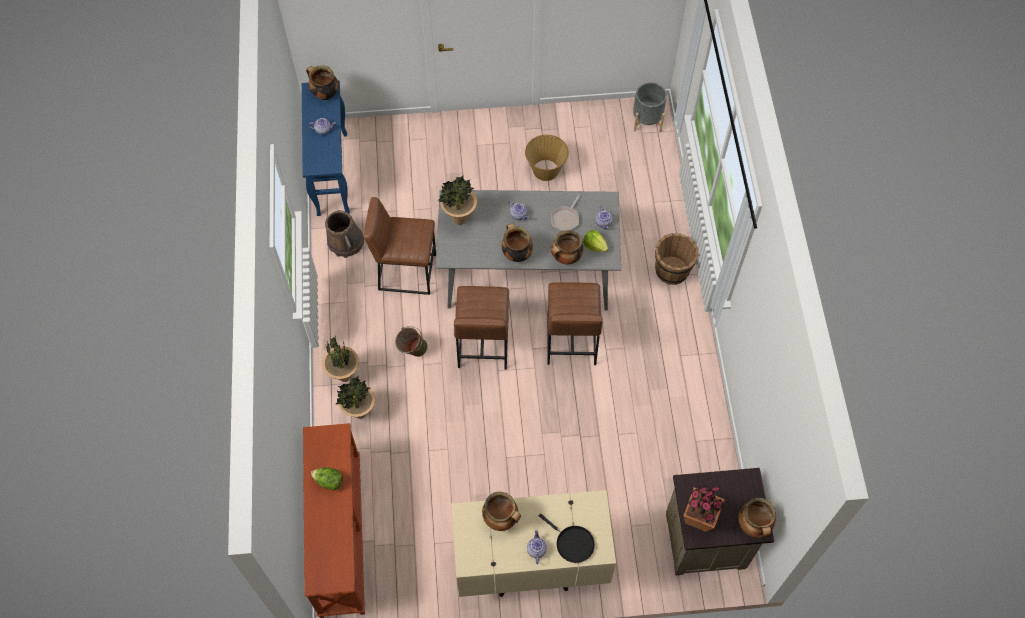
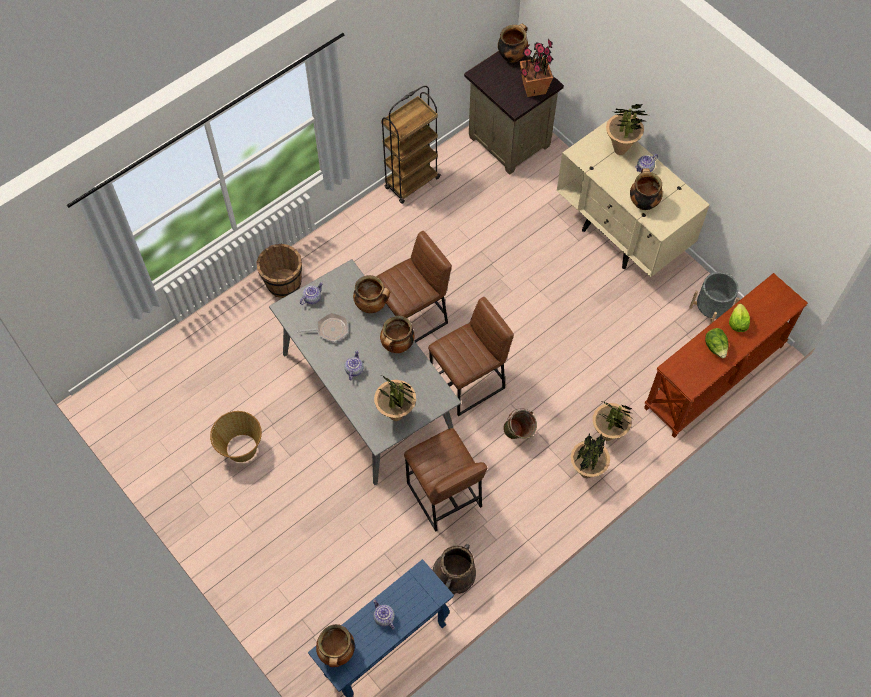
camera: 125 degrees left, 0 degrees up
black frying pan [539,514,595,563] -> potted plant [606,104,647,155]
lettuce [583,230,608,252] -> lettuce moved to [729,304,750,332]
grey planter [633,82,667,132] -> grey planter moved to [689,272,740,325]
none -> brown cart [381,86,441,204]

